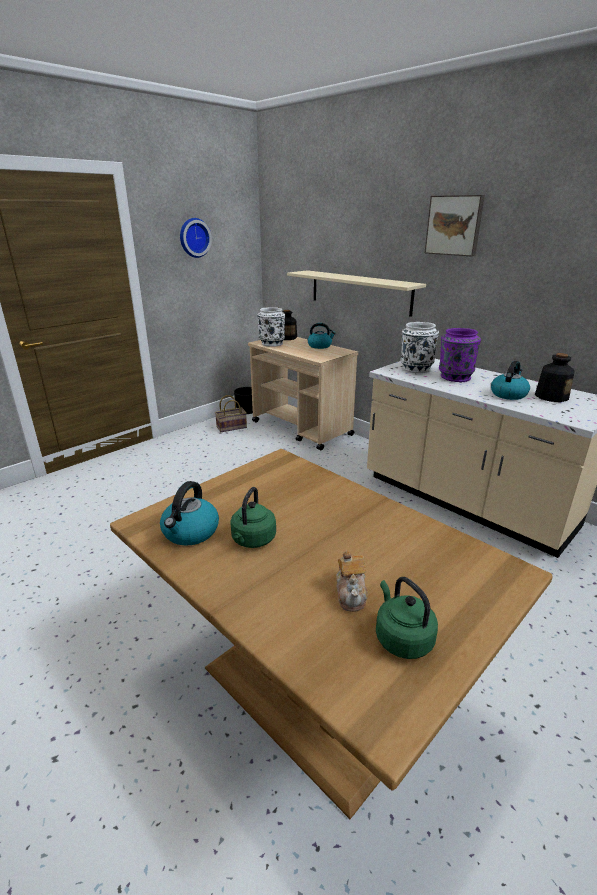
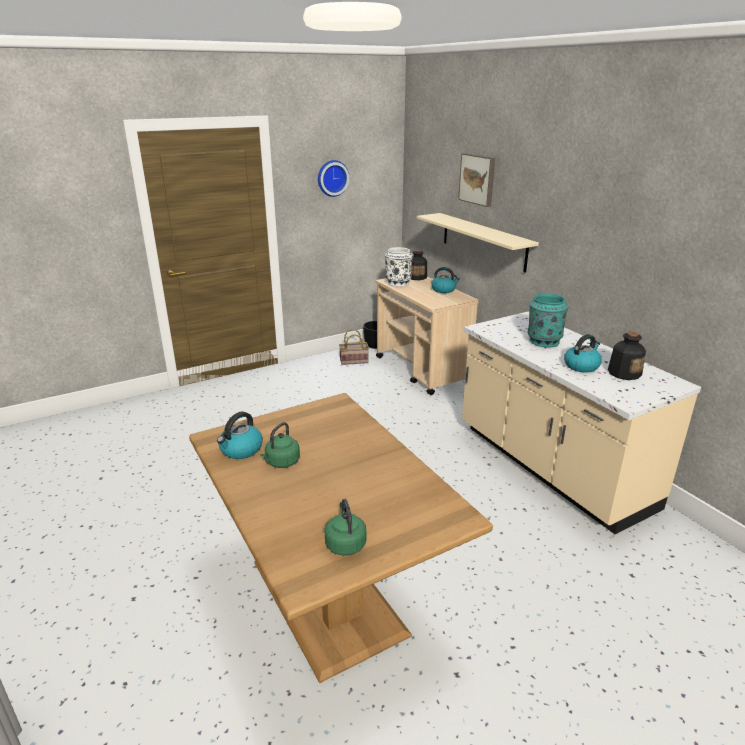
camera: 15 degrees right, 0 degrees up
teapot [336,550,368,612] -> none
white vase [401,322,439,373] -> none
picture [425,195,485,257] -> picture moved to [458,153,495,207]
purple vase [439,328,481,382] -> turquoise vase [528,293,569,348]

